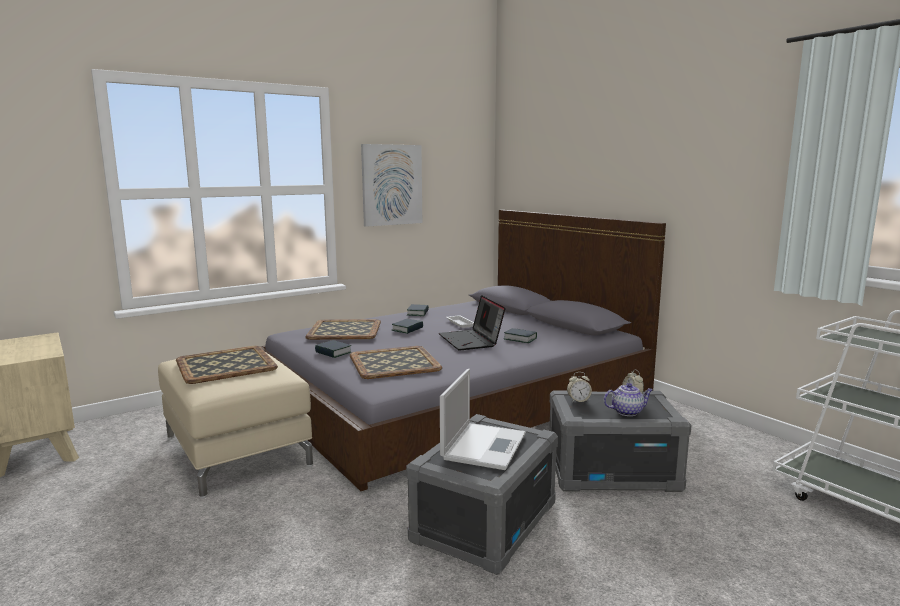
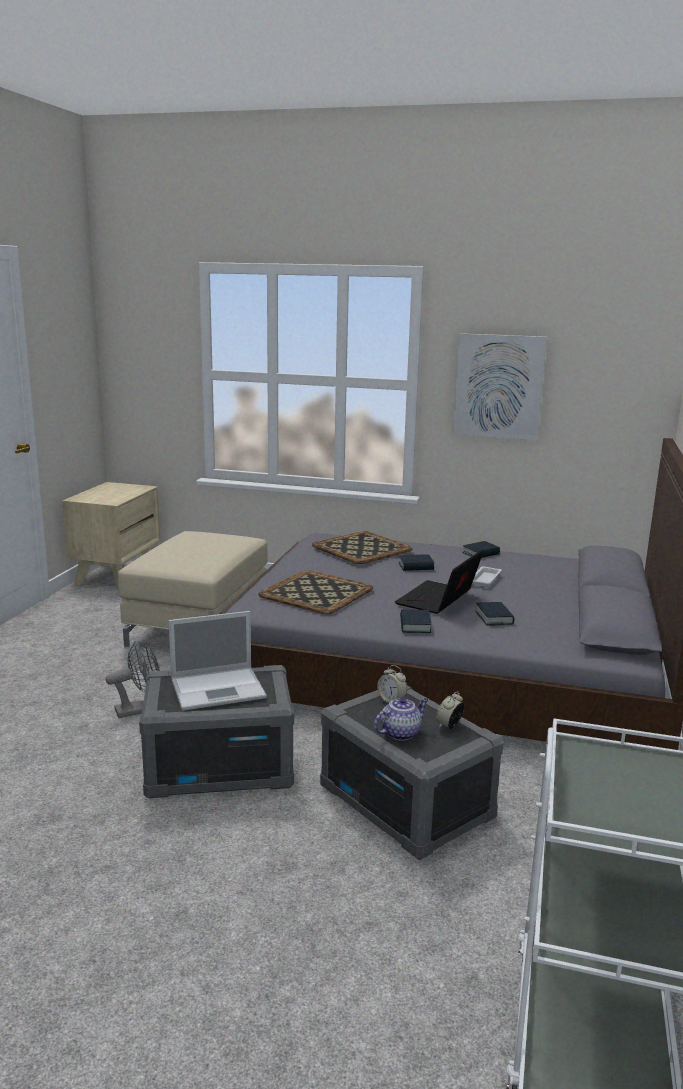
camera: 50 degrees right, 5 degrees up
tray [176,346,278,384] -> none
book [315,340,351,358] -> book moved to [400,609,431,633]
teapot [603,383,653,416] -> teapot turned 75 degrees counterclockwise [374,697,428,741]
none -> grey fan [106,641,160,718]

